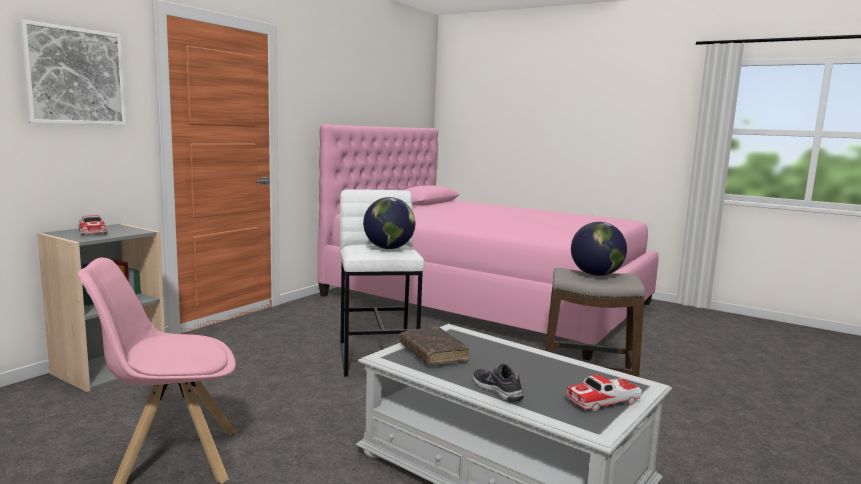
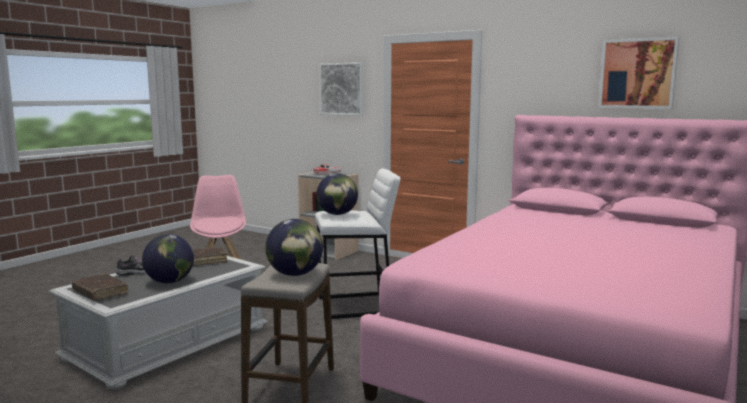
camera: 90 degrees right, 0 degrees up
toy car [566,375,642,412] -> brown book [72,273,129,301]
none -> globe [142,234,194,283]
none -> picture [598,36,679,109]

